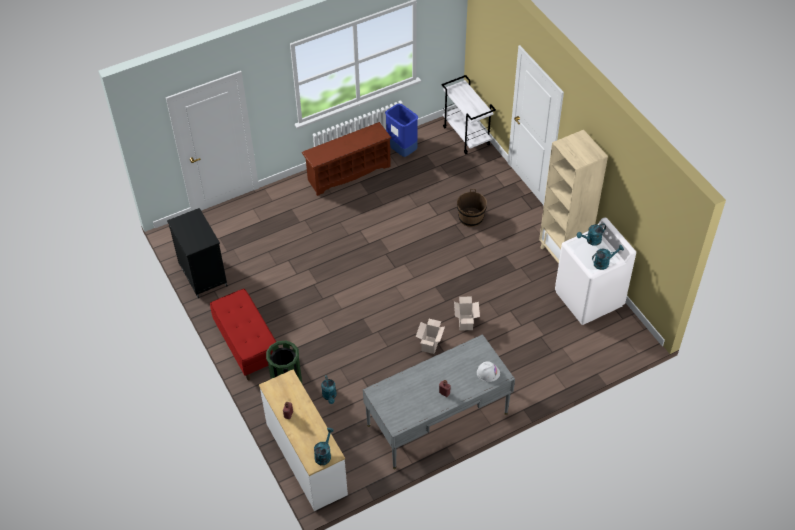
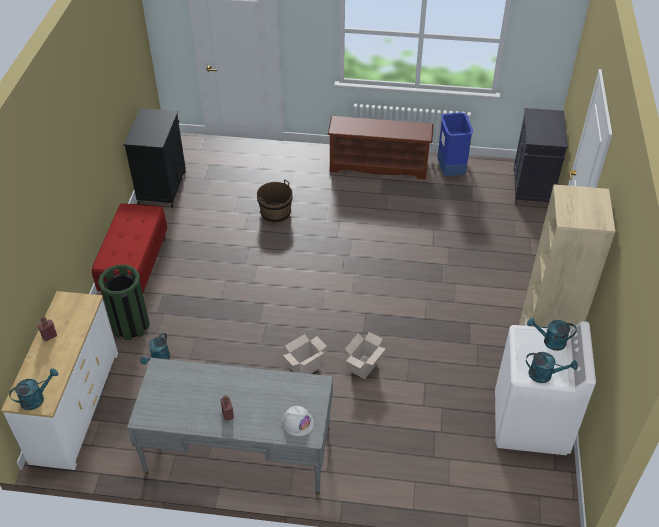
camera: 35 degrees right, 5 degrees down
white cart [442,75,496,154] -> black cabinet [514,108,568,204]
brown bucket [457,189,487,227] -> brown bucket moved to [257,179,293,223]

